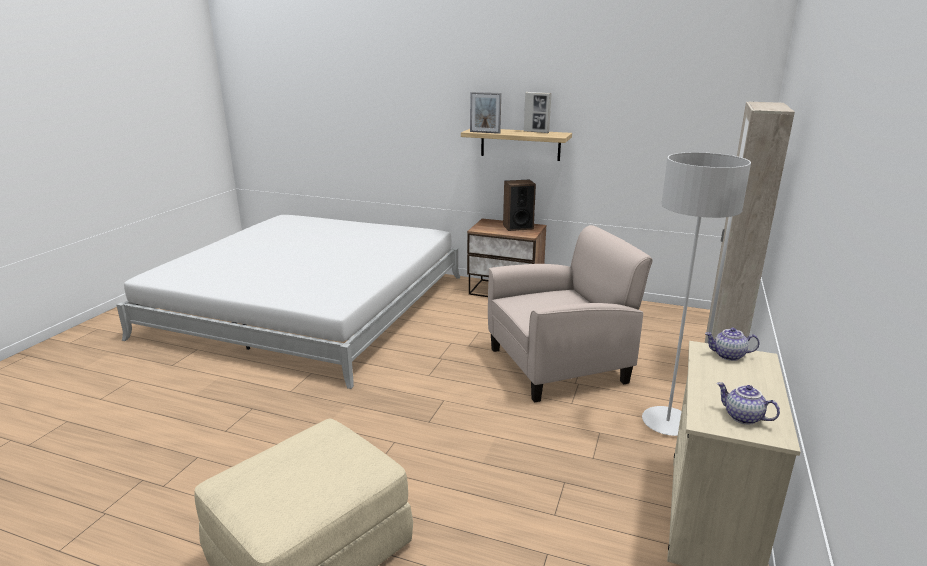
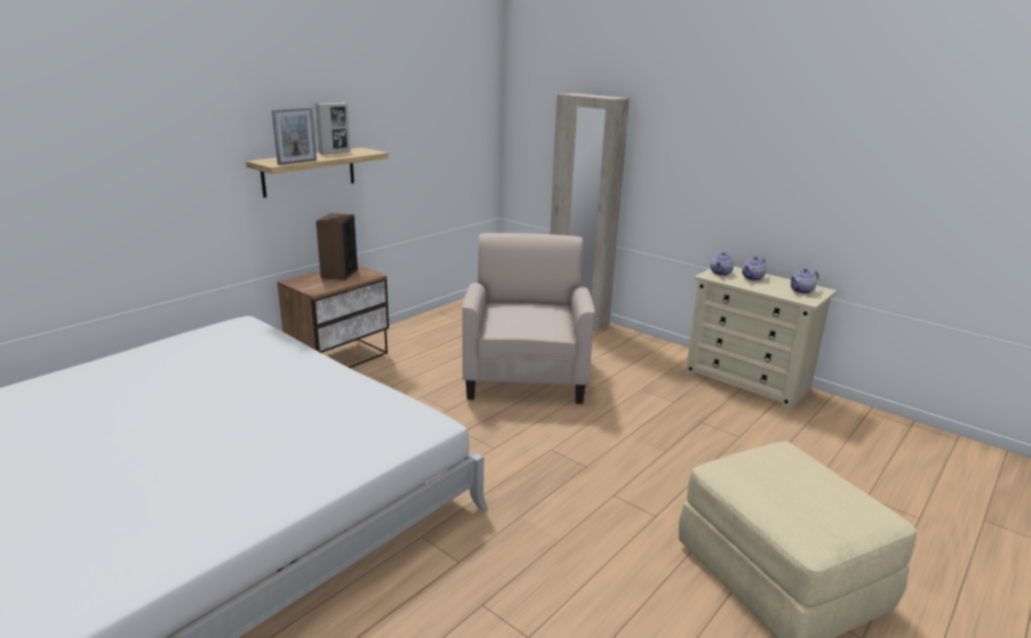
camera: 70 degrees left, 0 degrees up
grey floor lamp [642,152,751,436] -> none
none -> teapot [742,256,766,281]

